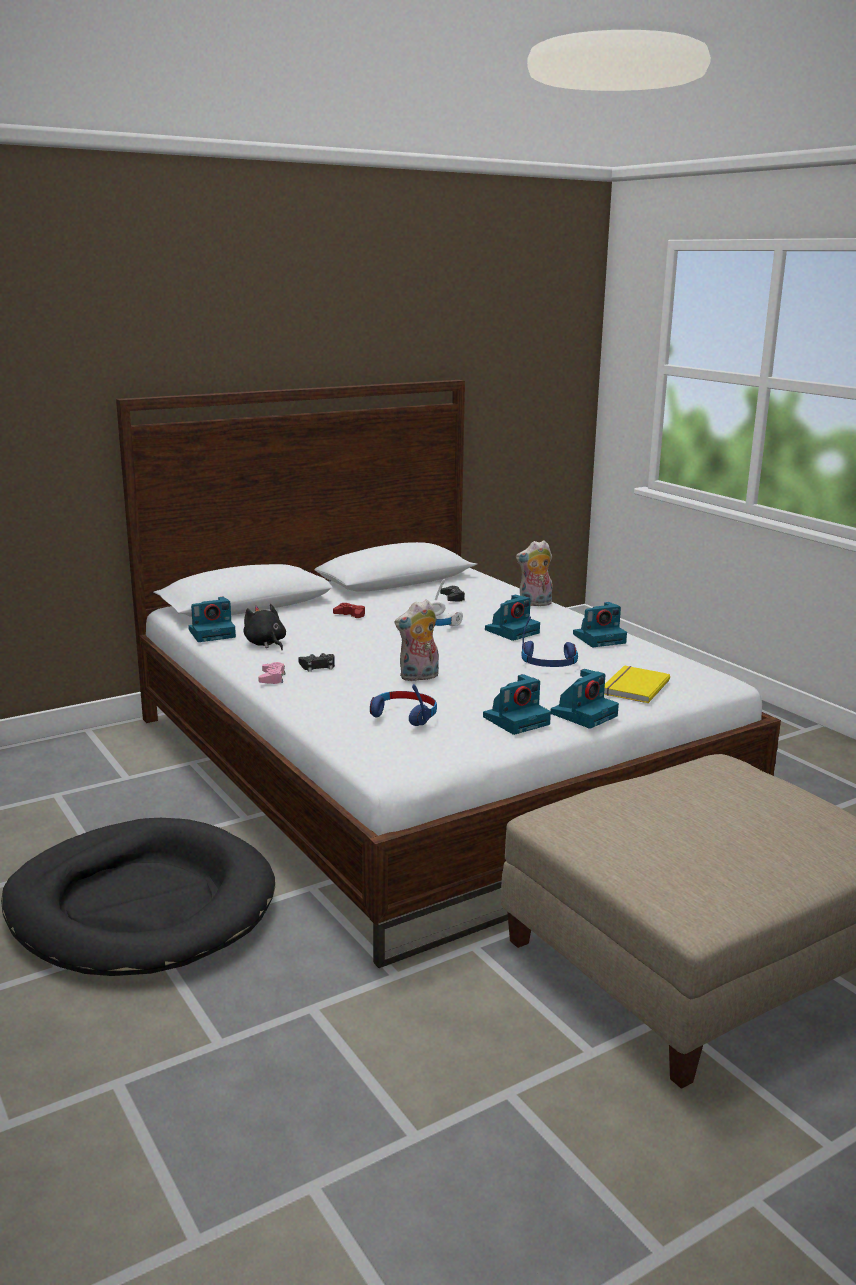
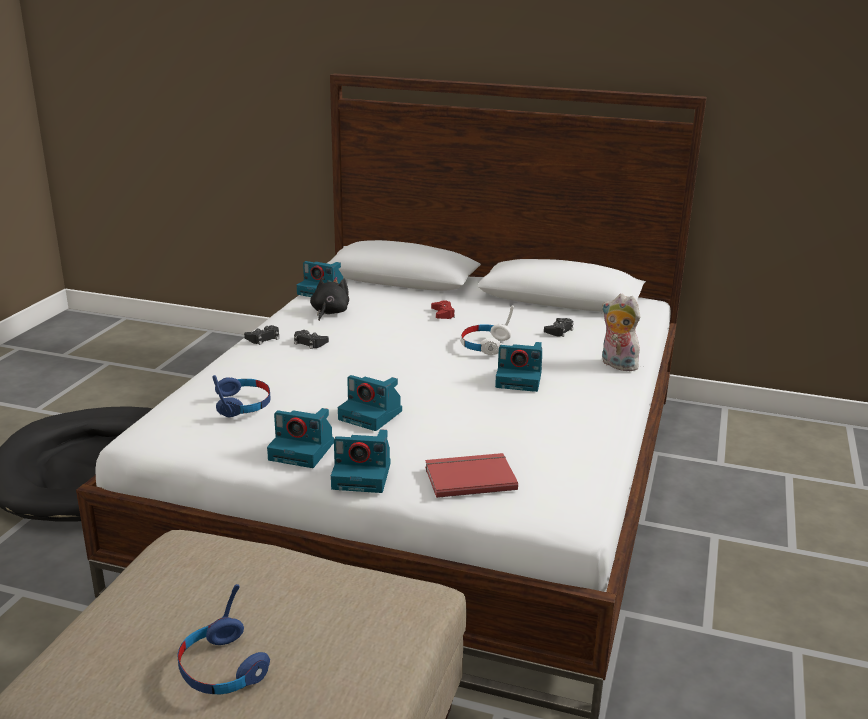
camera: 50 degrees right, 5 degrees up
pink game controller [258,662,285,684] -> black game controller [244,325,279,345]
plush toy [395,599,439,682] -> none
blue headphones [521,617,578,667] -> blue headphones moved to [177,584,270,694]
camera [573,602,627,647] -> camera moved to [338,375,402,431]
yellow book [604,665,670,703] -> red book [425,453,518,498]

